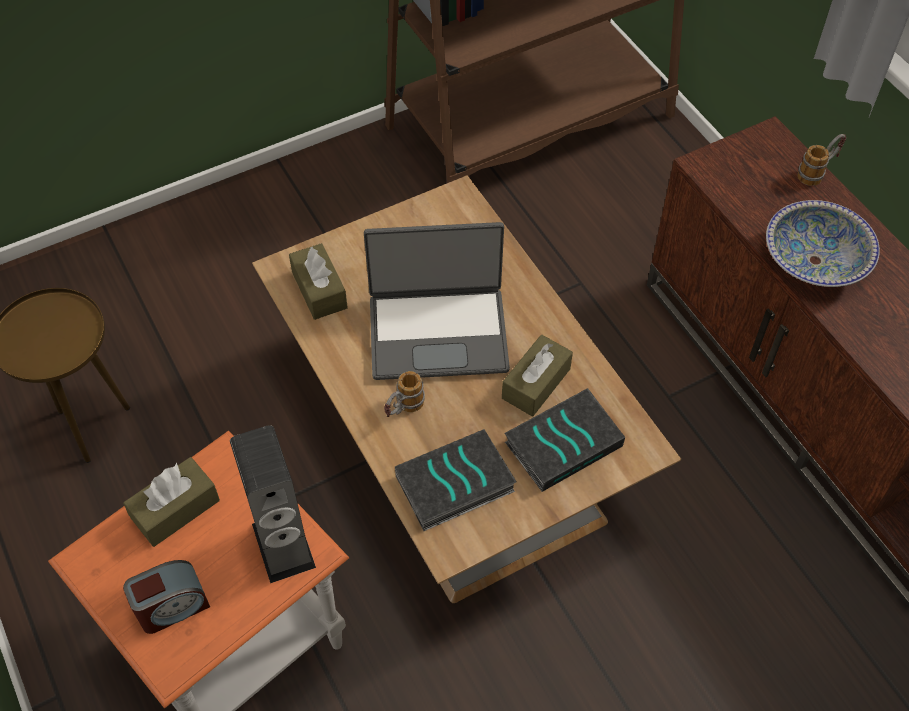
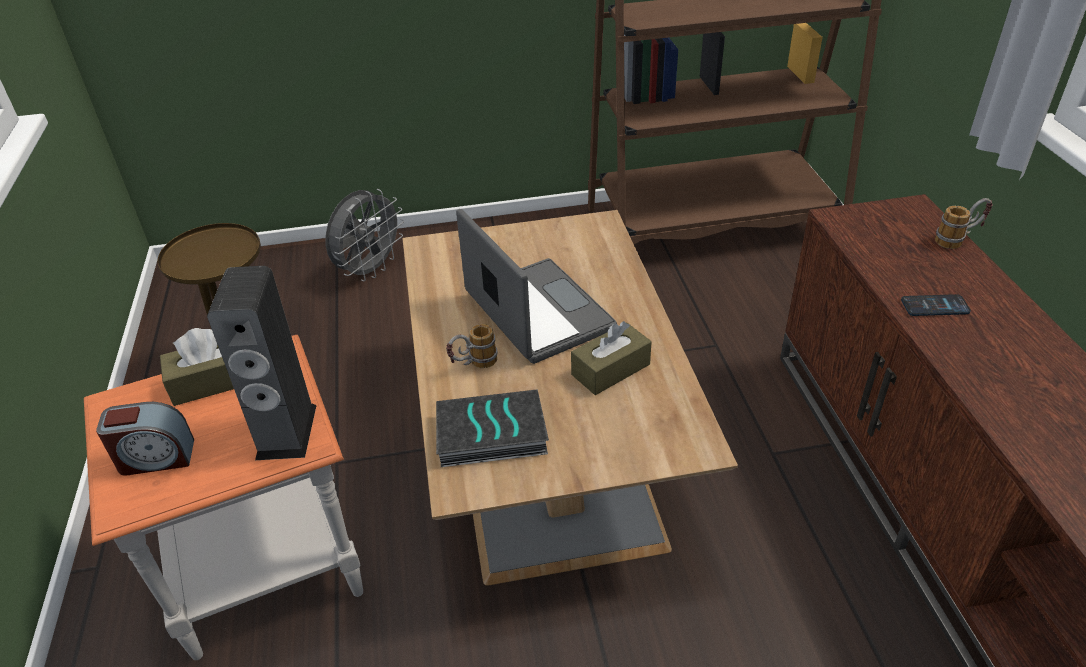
camera: 20 degrees right, 15 degrees down
brown tissue box [289,243,348,320] -> none
laptop [364,222,510,380] -> laptop turned 135 degrees counterclockwise [456,209,617,364]
book [504,388,625,492] -> none
bowl [766,200,880,287] -> phone [901,294,971,316]
none -> grey fan [326,189,404,282]

